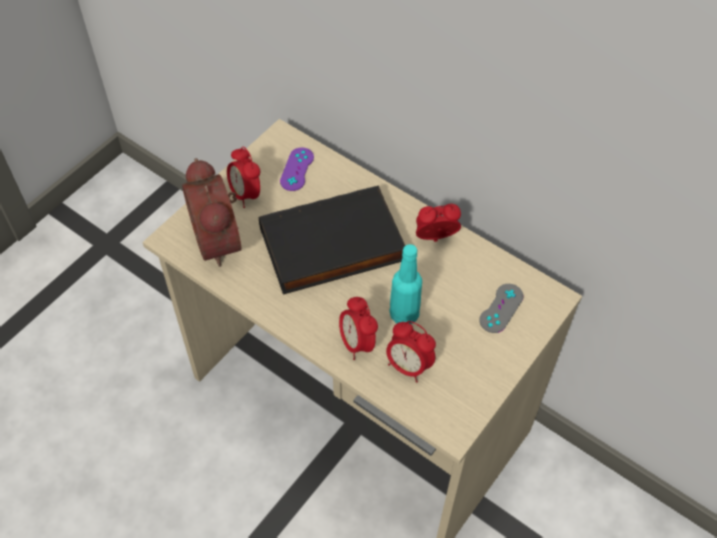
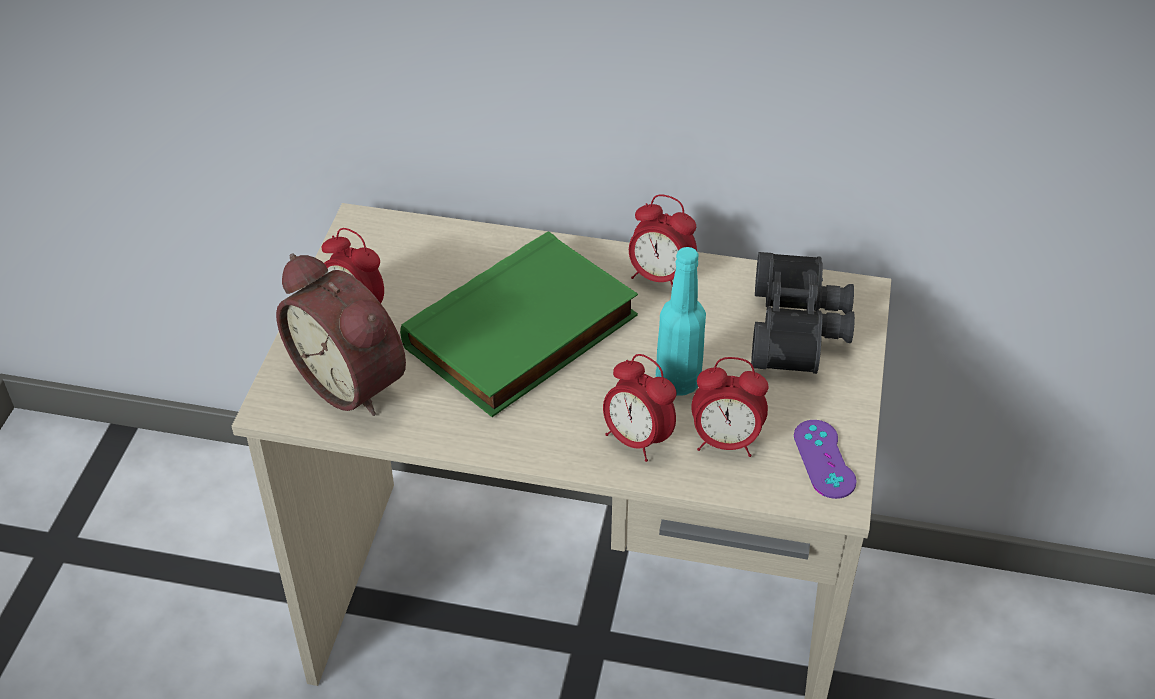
camera: 25 degrees left, 10 degrees down
black book [259,185,405,295] -> green book [400,231,638,417]
purple game controller [280,147,314,191] -> purple game controller moved to [794,420,857,499]
alarm clock [416,204,461,242] -> alarm clock turned 120 degrees counterclockwise [629,195,697,286]
grey game controller [479,284,523,333] -> black binoculars [751,252,855,374]

